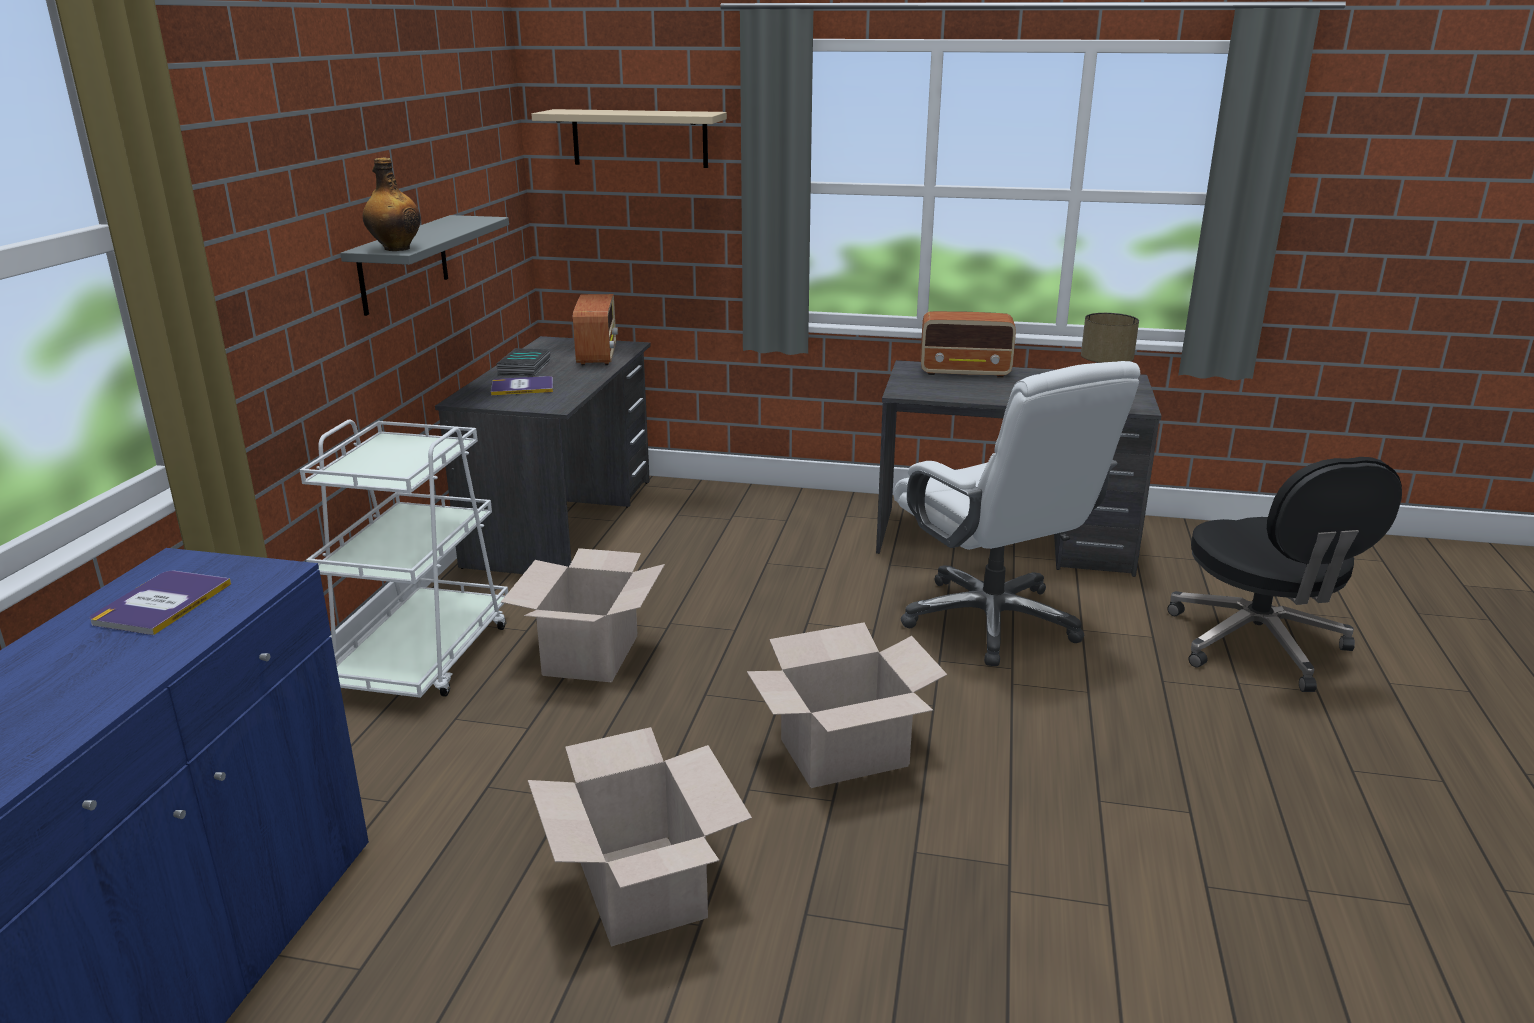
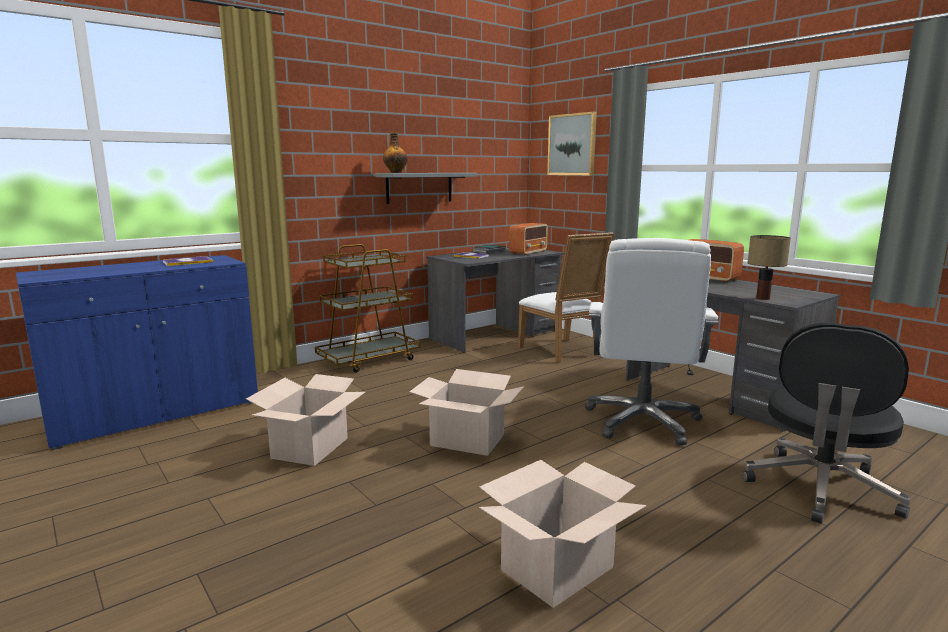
camera: 40 degrees right, 10 degrees down
white cart [300,419,508,698] -> brown cart [315,244,420,373]
cardboard box [501,548,665,683] -> cardboard box moved to [479,460,646,608]
beige shelf [531,109,727,168] -> picture [547,112,597,175]
none -> white chair [518,232,615,363]

